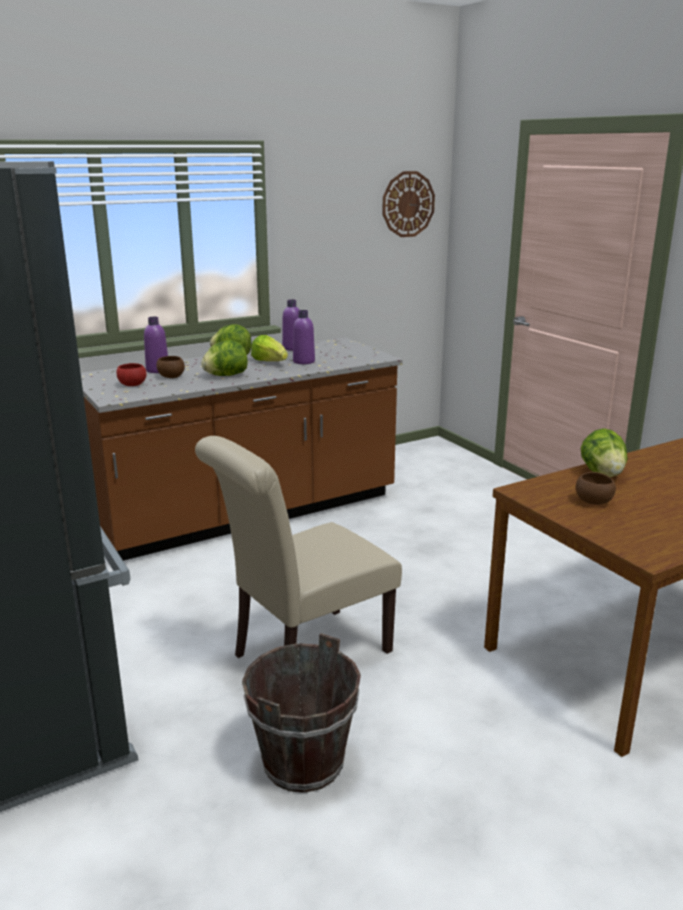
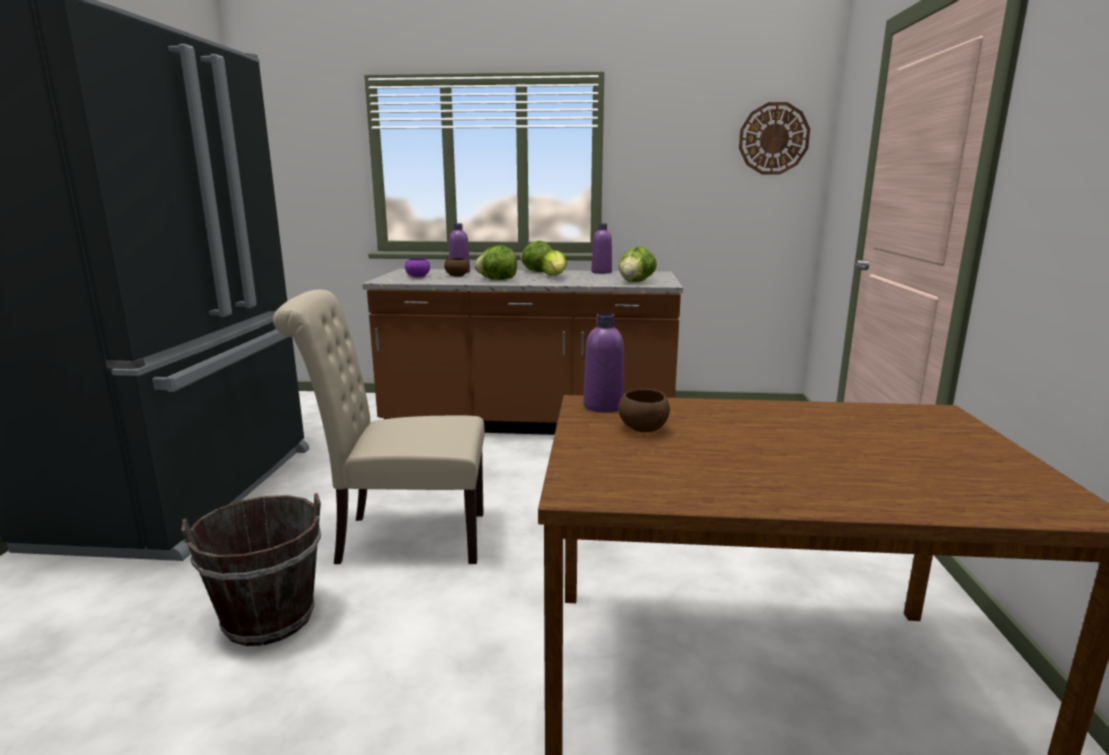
camera: 35 degrees right, 5 degrees down
red bowl [116,363,146,386] -> purple bowl [405,258,430,277]
purple bottle [293,310,315,364] -> purple bottle moved to [583,313,624,412]
lettuce [581,428,628,477] -> lettuce moved to [619,247,657,282]

